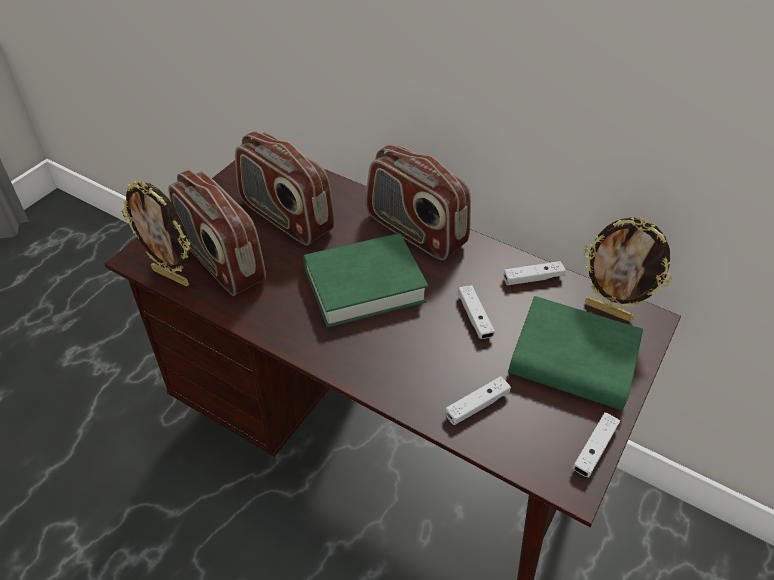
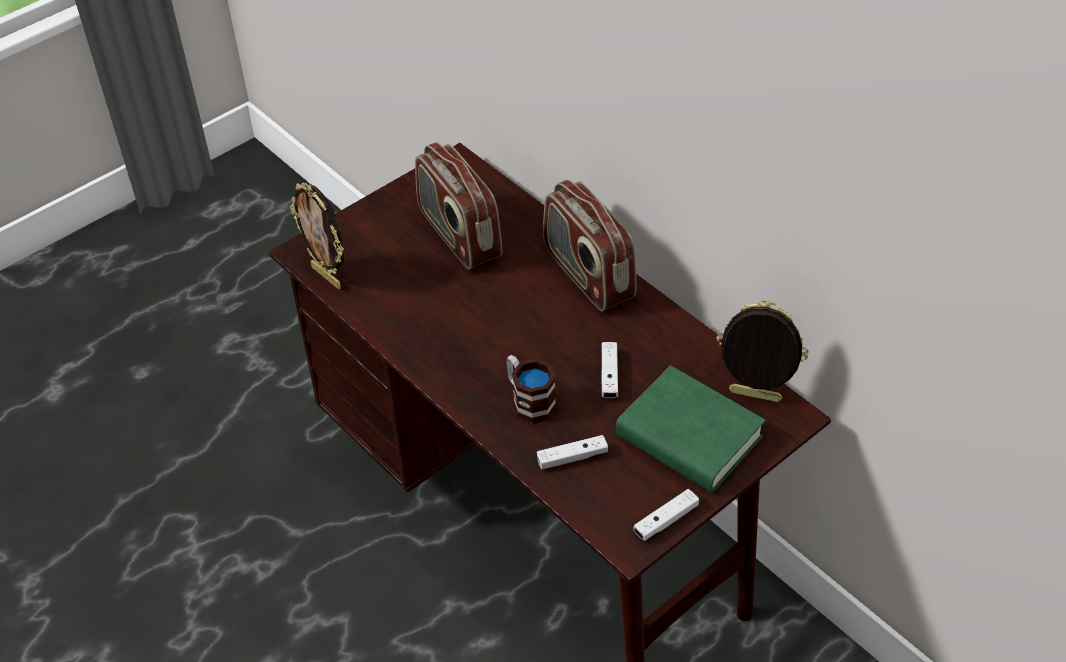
camera: 20 degrees right, 0 degrees up
radio [168,170,266,296] -> none
green book [303,233,428,328] -> none
white game controller [504,261,566,285] -> none
picture frame [583,217,672,321] -> picture frame turned 150 degrees clockwise [717,300,809,402]
none -> mug [506,355,556,424]

